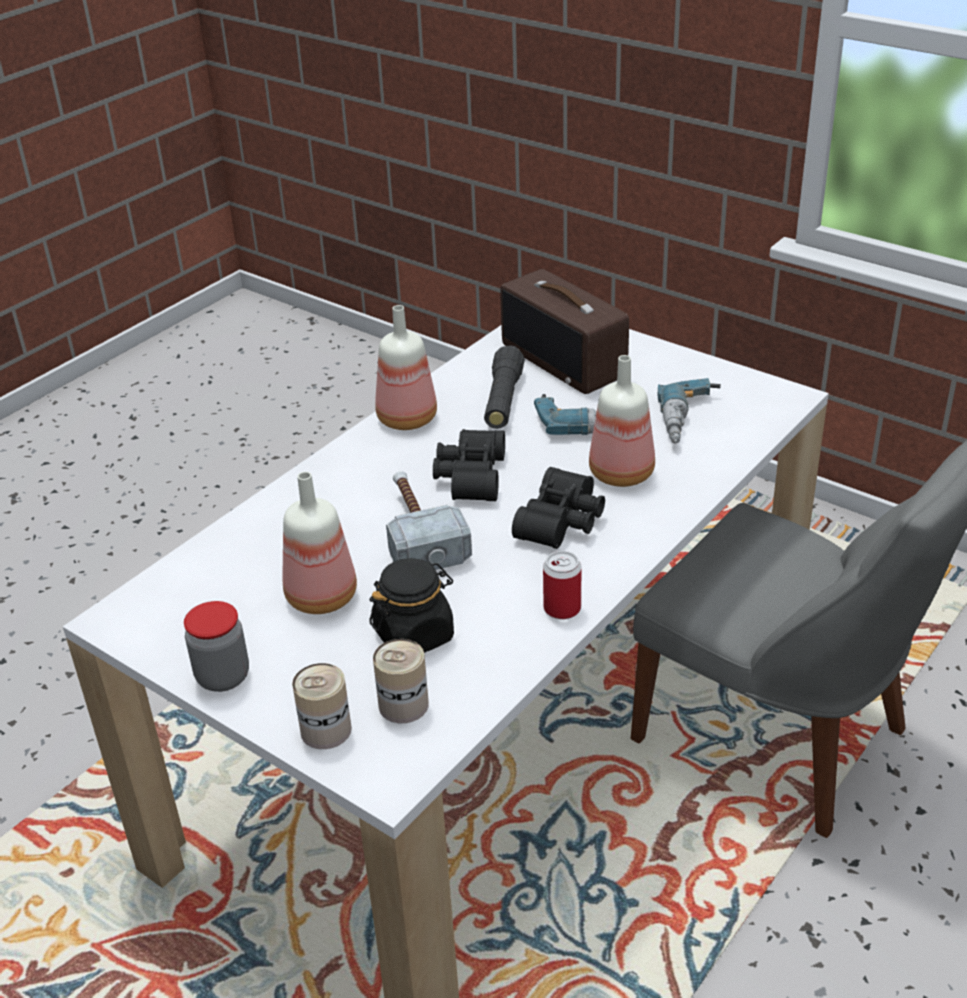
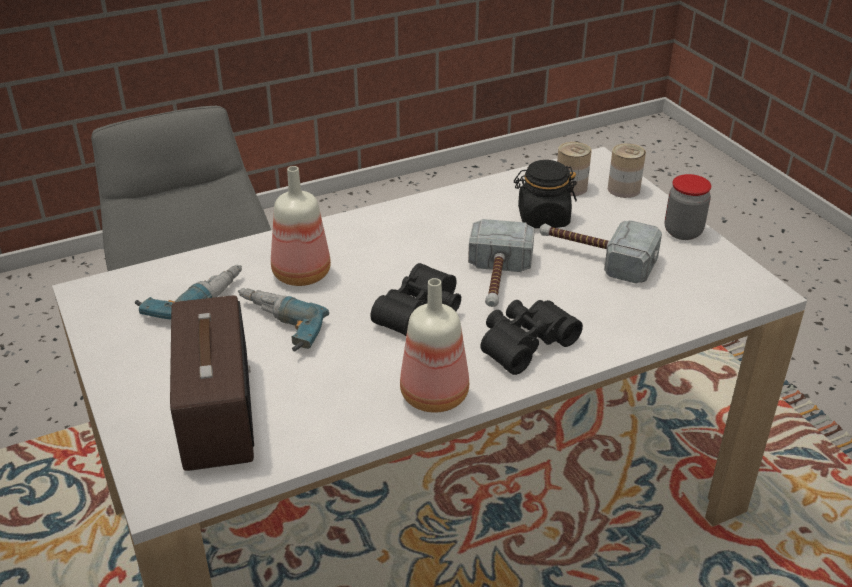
camera: 155 degrees left, 0 degrees up
bottle [282,472,357,614] -> hammer [539,220,662,284]
black flashlight [484,346,525,429] -> none
black binoculars [512,467,605,549] -> black binoculars moved to [481,300,583,375]
can [543,551,581,619] -> none

